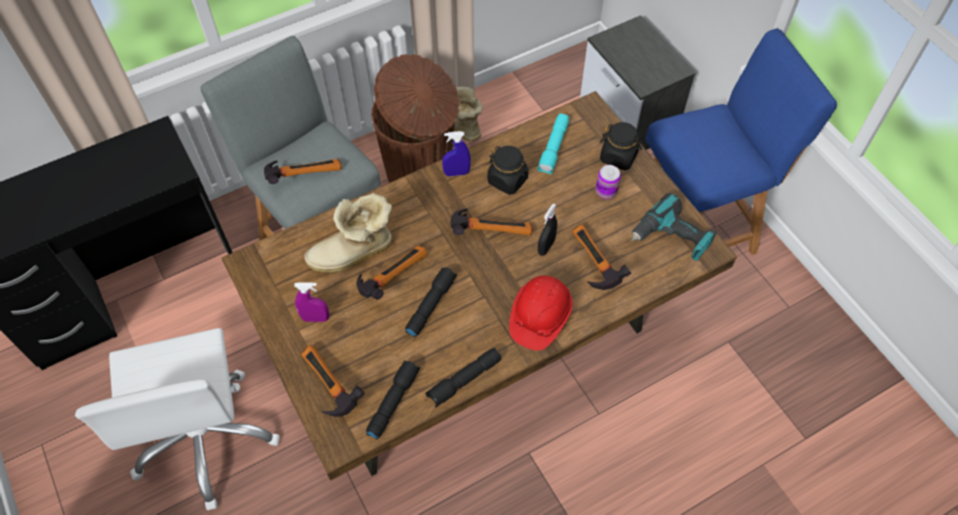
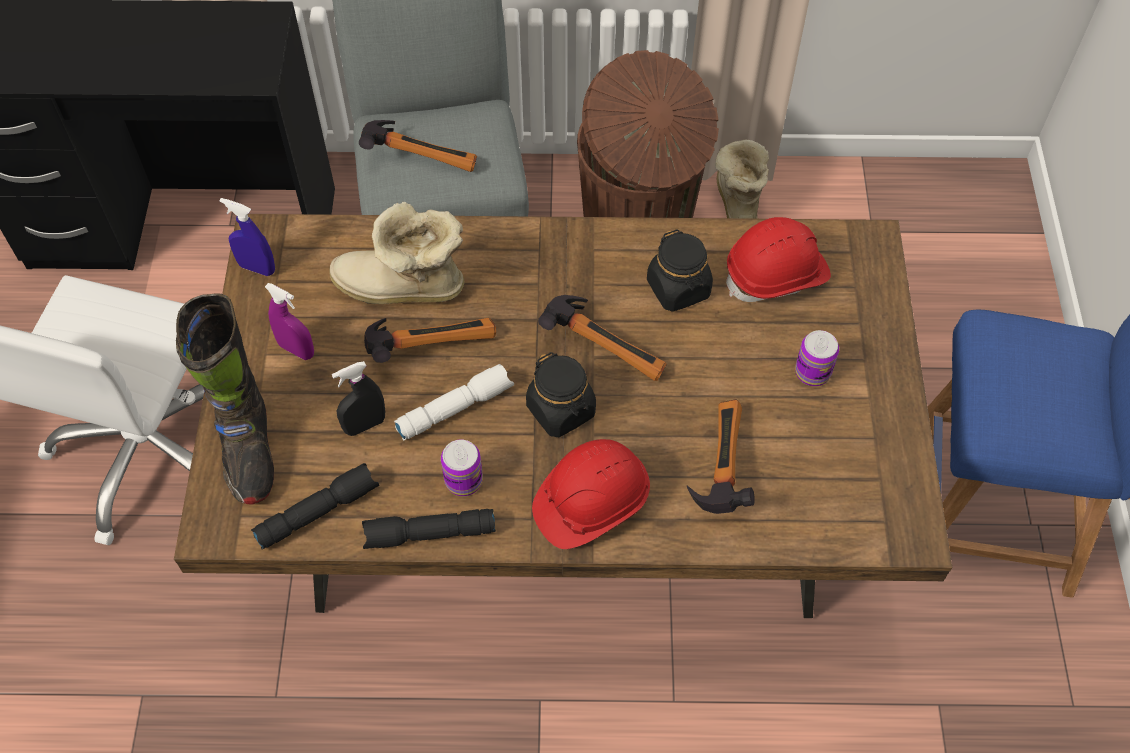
camera: 30 degrees right, 0 degrees up
hammer [301,345,365,417] -> black boot [176,293,274,504]
black flashlight [405,267,457,337] -> white flashlight [394,364,514,441]
blue spray bottle [442,131,471,176] -> blue spray bottle moved to [220,198,275,276]
turquoise flashlight [537,113,569,174] -> red hard hat [726,217,831,302]
black spray bottle [538,203,557,256] -> black spray bottle moved to [332,361,385,436]
nightstand [580,15,695,150] -> none
black jar [600,122,644,170] -> black jar moved to [526,352,596,437]
power drill [631,193,716,261] -> none
none -> can [441,440,483,496]

